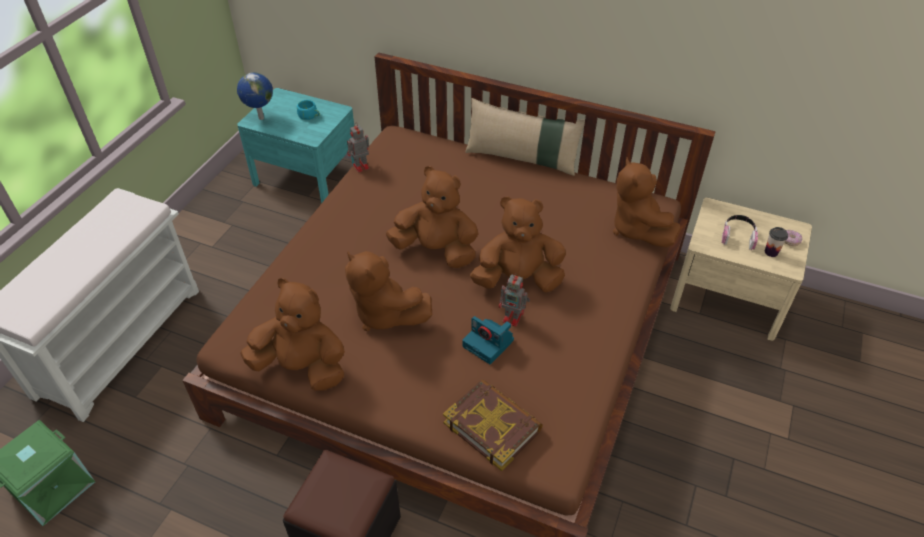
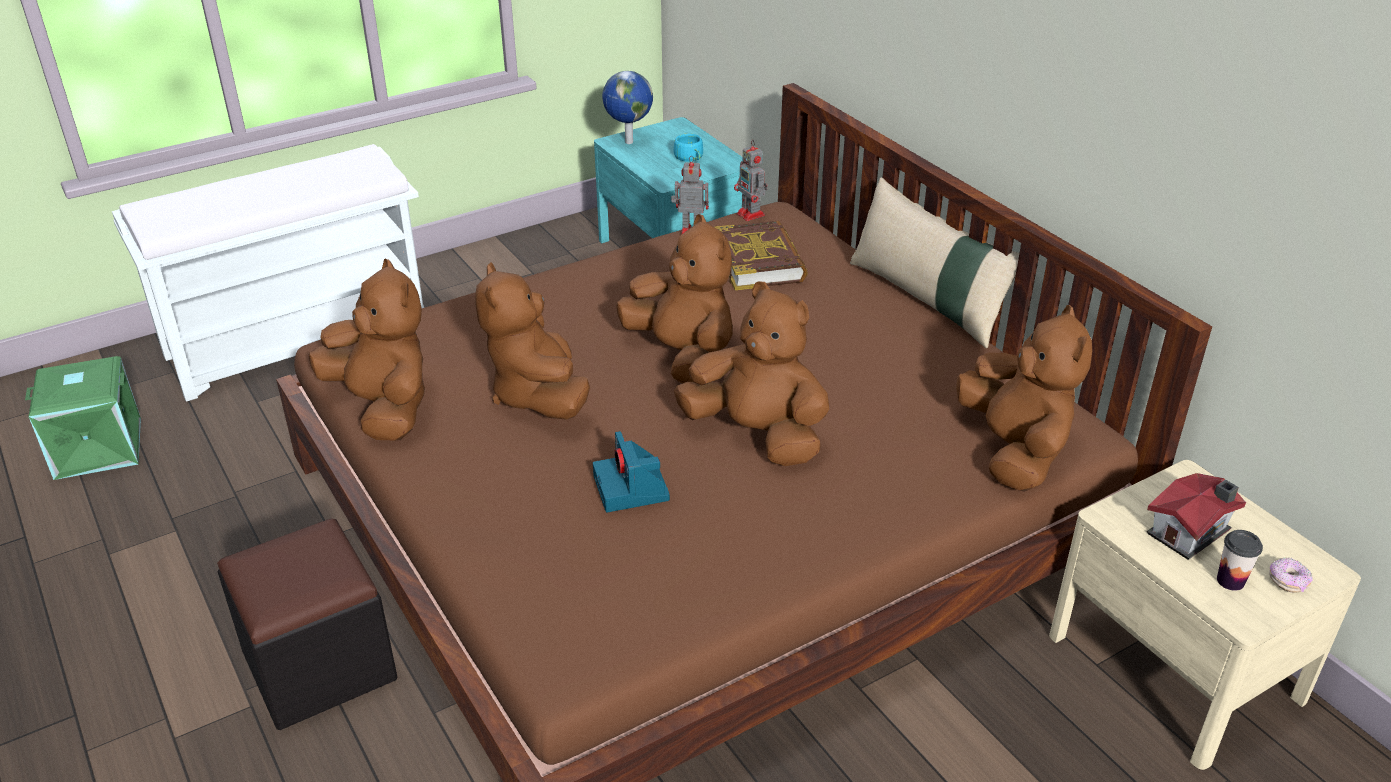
camera: 35 degrees right, 10 degrees down
book [443,379,543,471] -> book moved to [715,221,808,290]
toy robot [499,274,530,326] -> toy robot moved to [734,140,767,221]
brown plush toy [613,157,681,248] -> brown plush toy turned 150 degrees clockwise [956,305,1092,492]
headphones [722,215,758,250] -> toy house [1147,473,1246,560]

